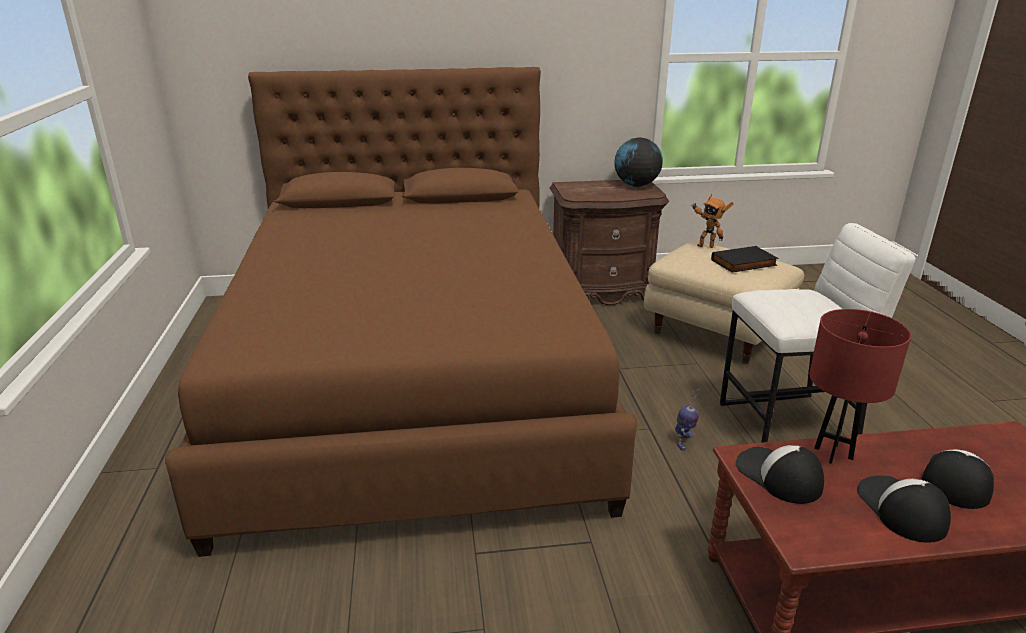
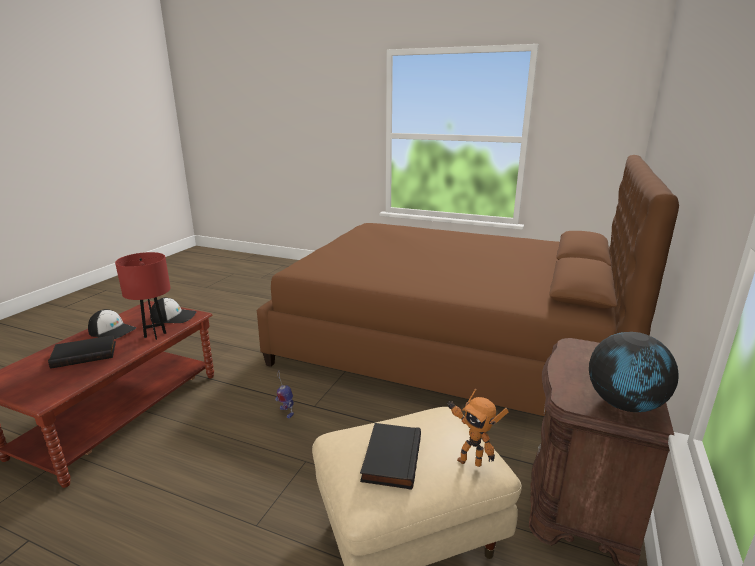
camera: 120 degrees right, 5 degrees down
toy robot [691,194,733,248] -> toy robot turned 120 degrees counterclockwise [447,388,509,467]
white chair [720,223,915,443] -> none
cap [922,450,994,509] -> black book [48,335,116,369]

